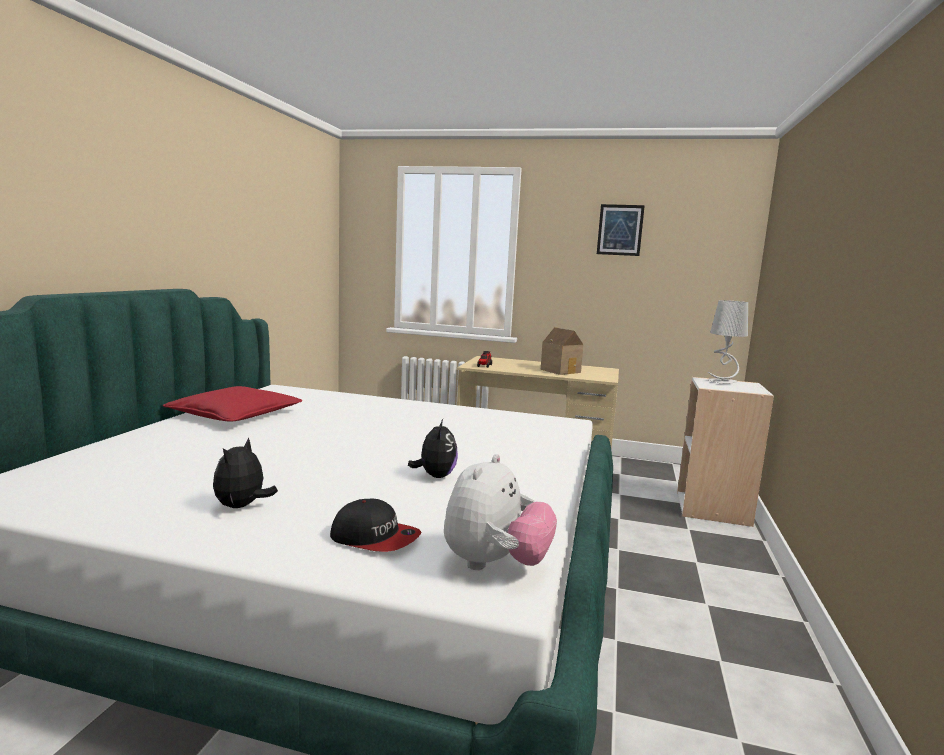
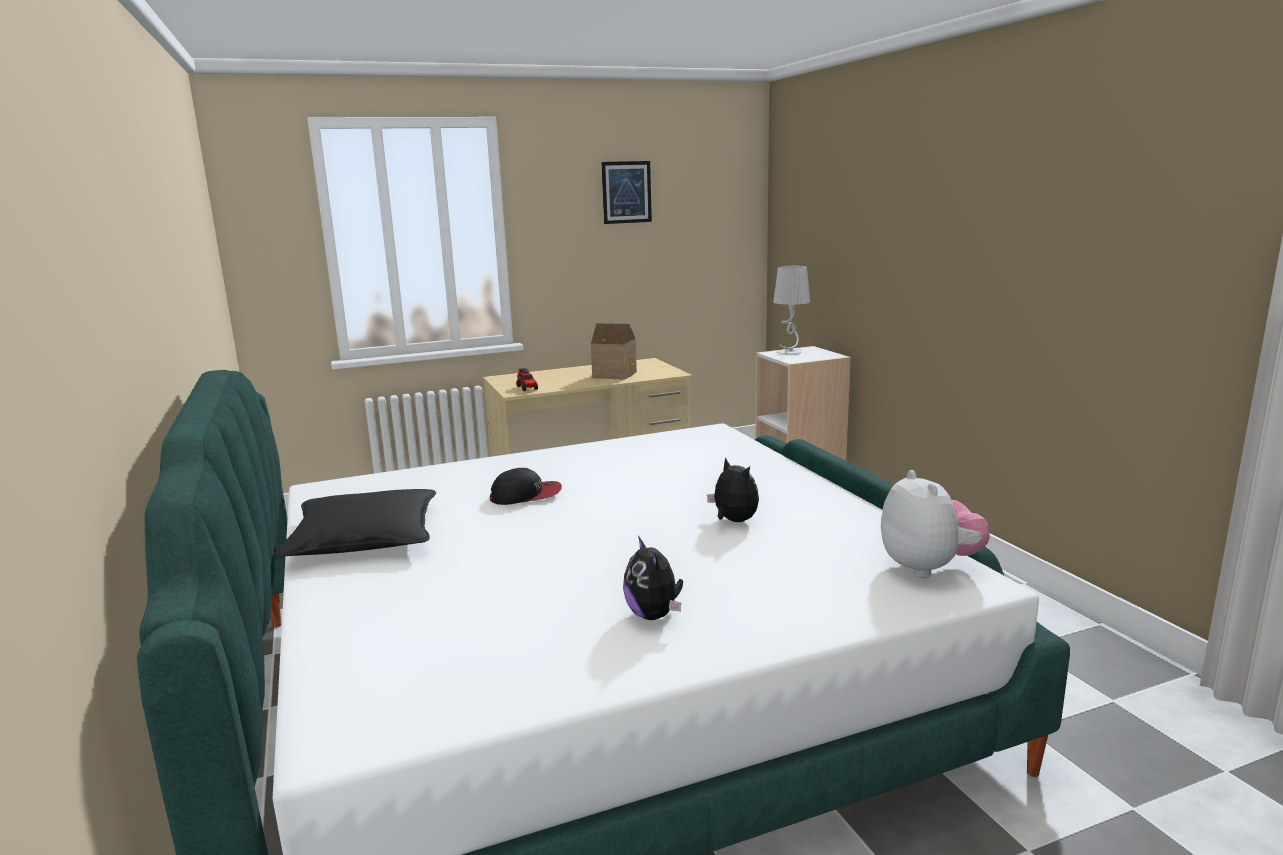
camera: 35 degrees left, 5 degrees up
red pillow [163,386,302,421] -> black pillow [274,489,436,557]
cap [330,499,422,552] -> cap moved to [490,468,562,505]

